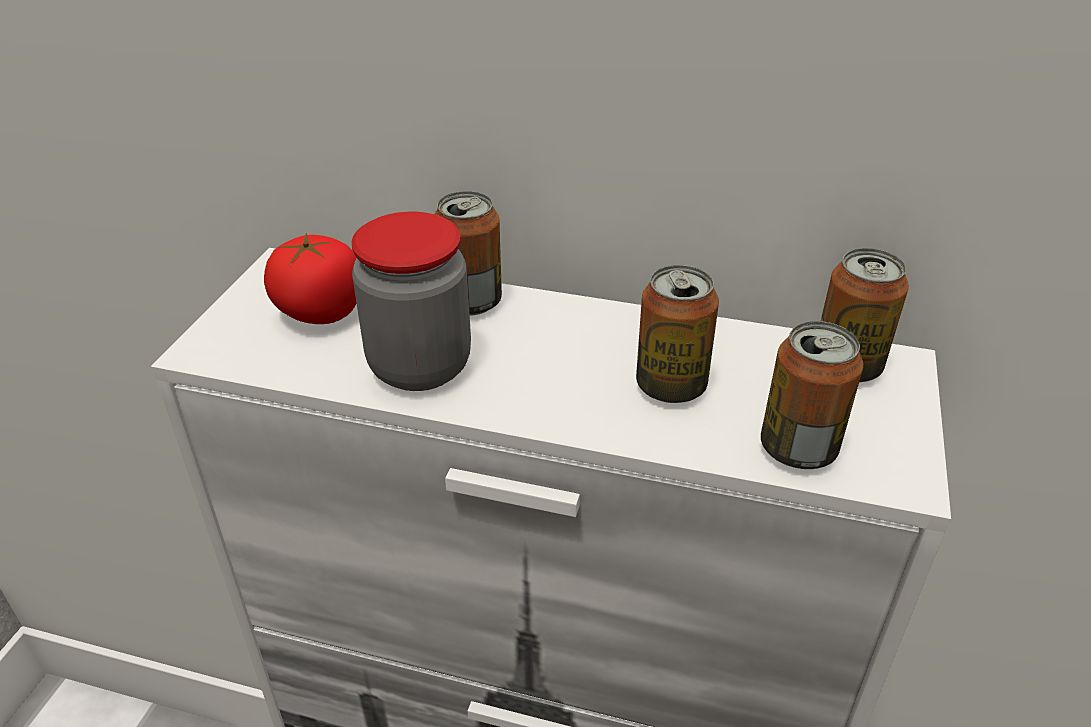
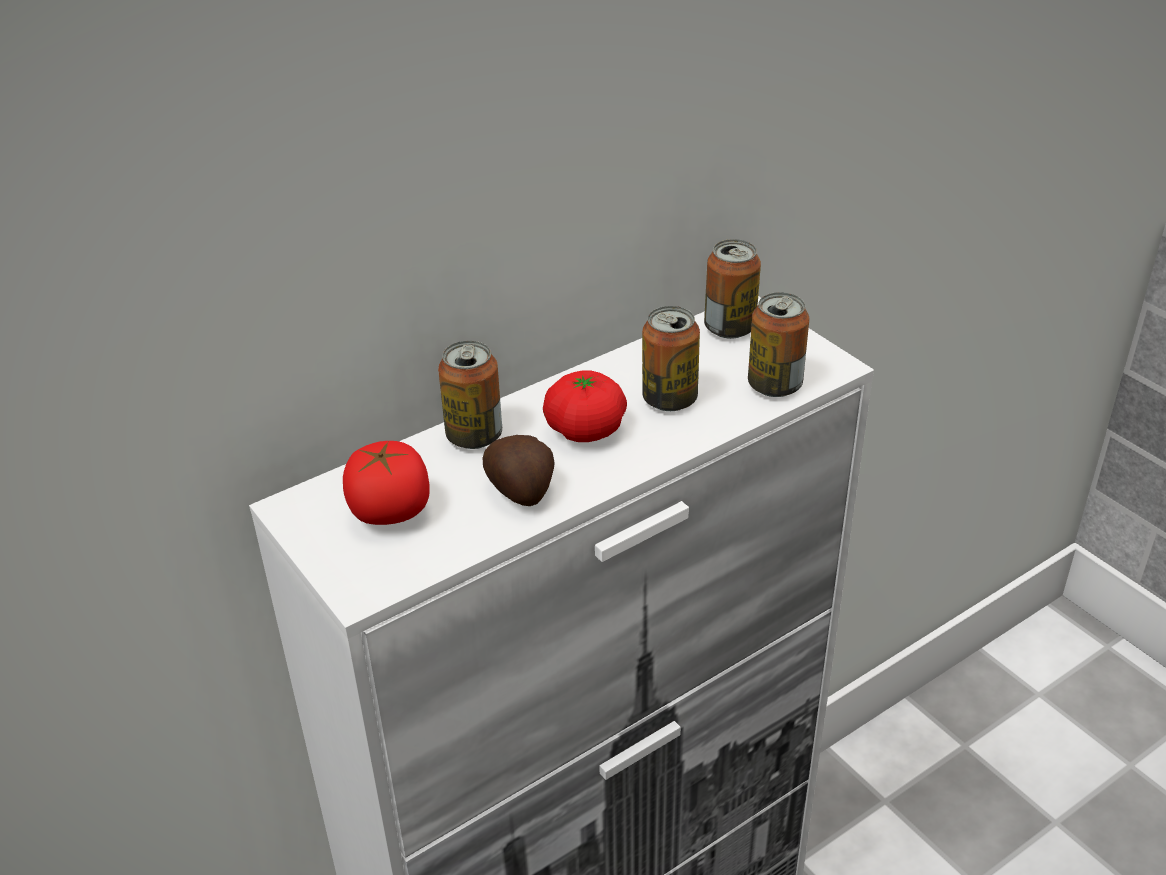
camera: 50 degrees left, 0 degrees up
jar [351,212,471,391] -> potato [483,435,555,506]
none -> tomato [543,371,627,442]

